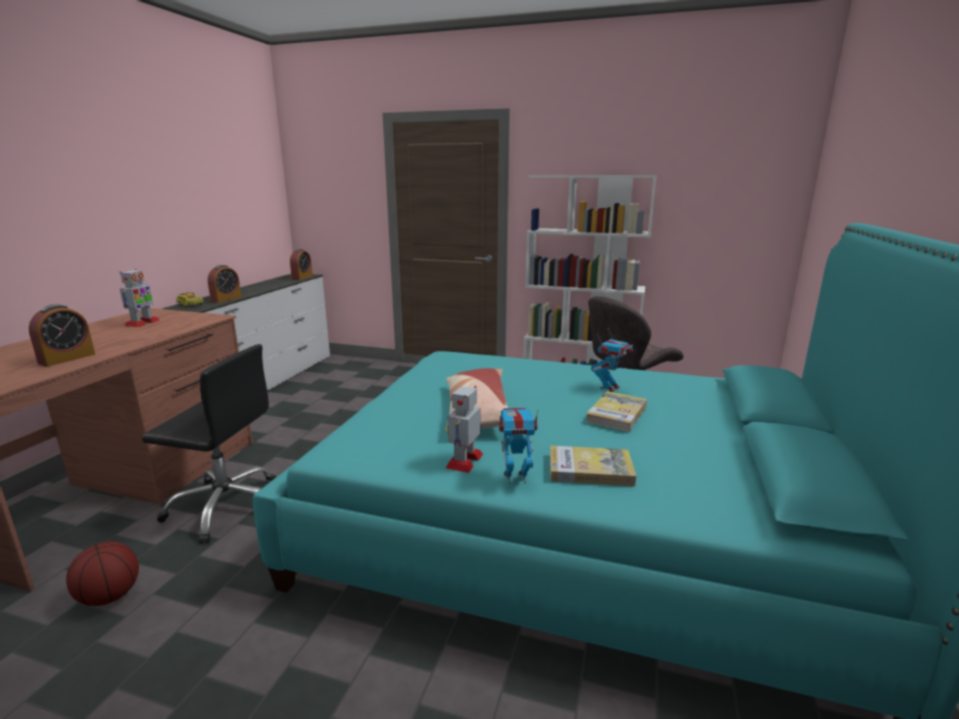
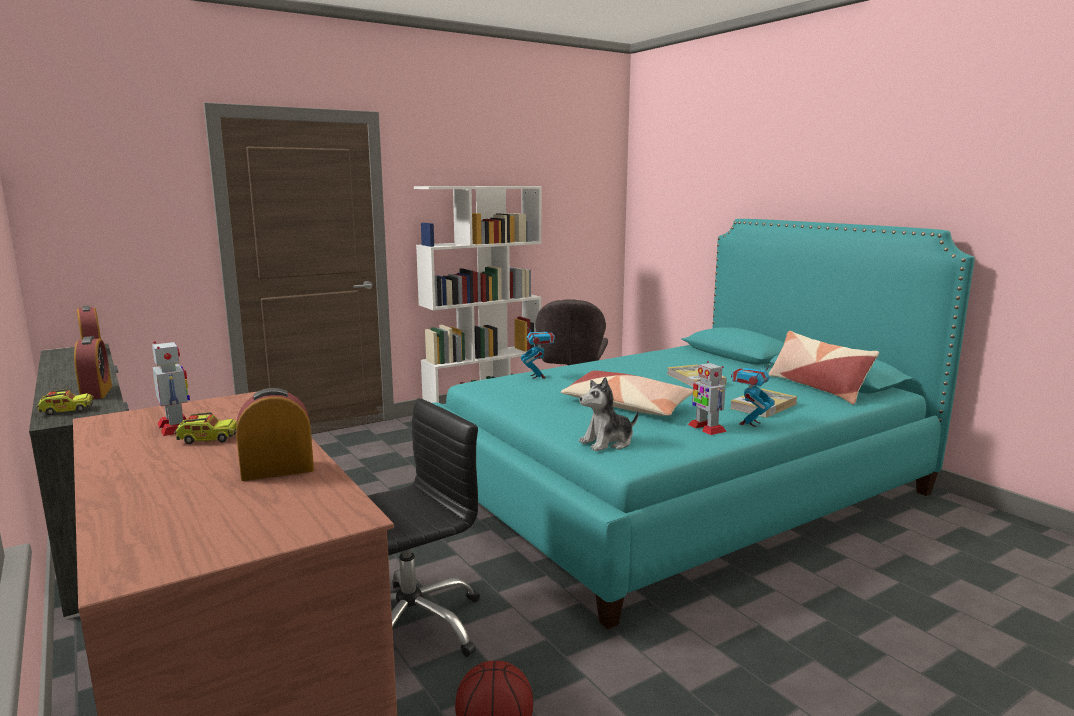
camera: 50 degrees left, 5 degrees down
alarm clock [29,304,95,367] -> alarm clock turned 90 degrees counterclockwise [236,388,314,481]
toy robot [591,328,633,392] -> toy robot moved to [521,324,555,379]
none -> toy truck [174,412,237,444]
none -> plush toy [579,377,638,451]
none -> pillow [769,331,879,405]

